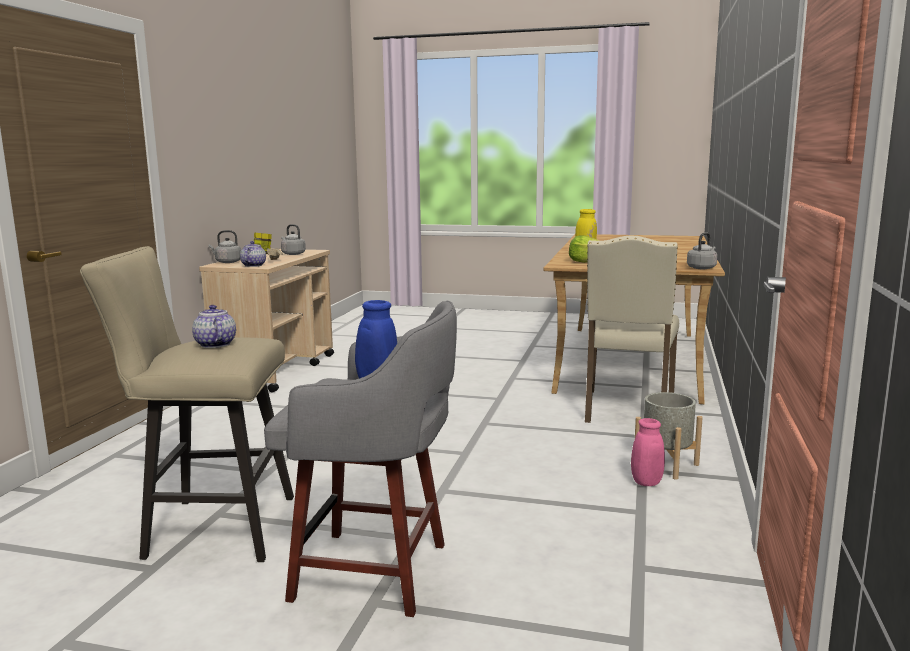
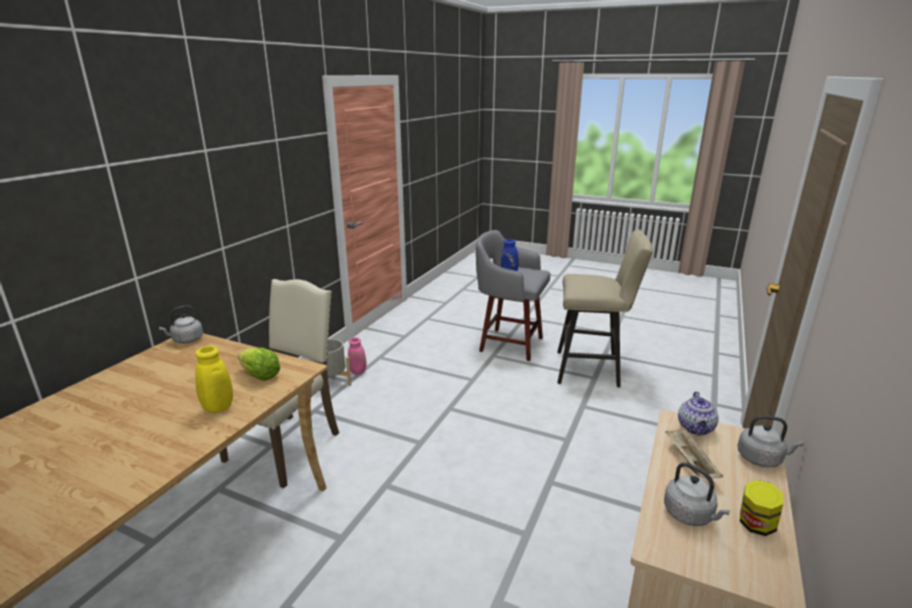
camera: 170 degrees left, 10 degrees up
teapot [192,305,236,348] -> none

